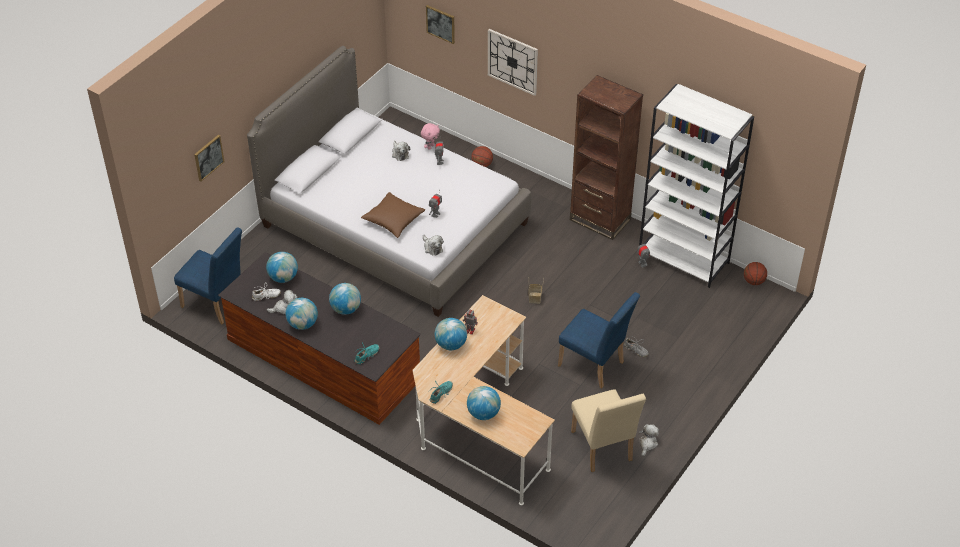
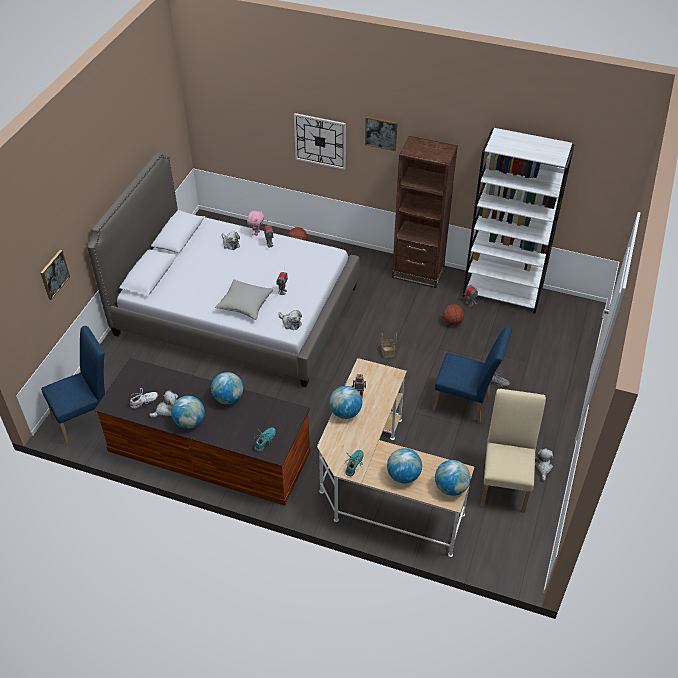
camera: 15 degrees left, 0 degrees up
blue chair [174,227,242,324] -> blue chair turned 45 degrees counterclockwise [41,326,105,445]
globe [266,252,298,283] -> globe moved to [435,460,471,496]
brown pillow [361,192,425,238] -> grey pillow [215,279,274,320]
picture [426,5,455,44] -> picture moved to [365,116,398,151]
beige chair [571,389,646,472] -> beige chair turned 135 degrees counterclockwise [481,389,546,513]
basketball [744,262,767,285] -> basketball moved to [443,304,464,326]

